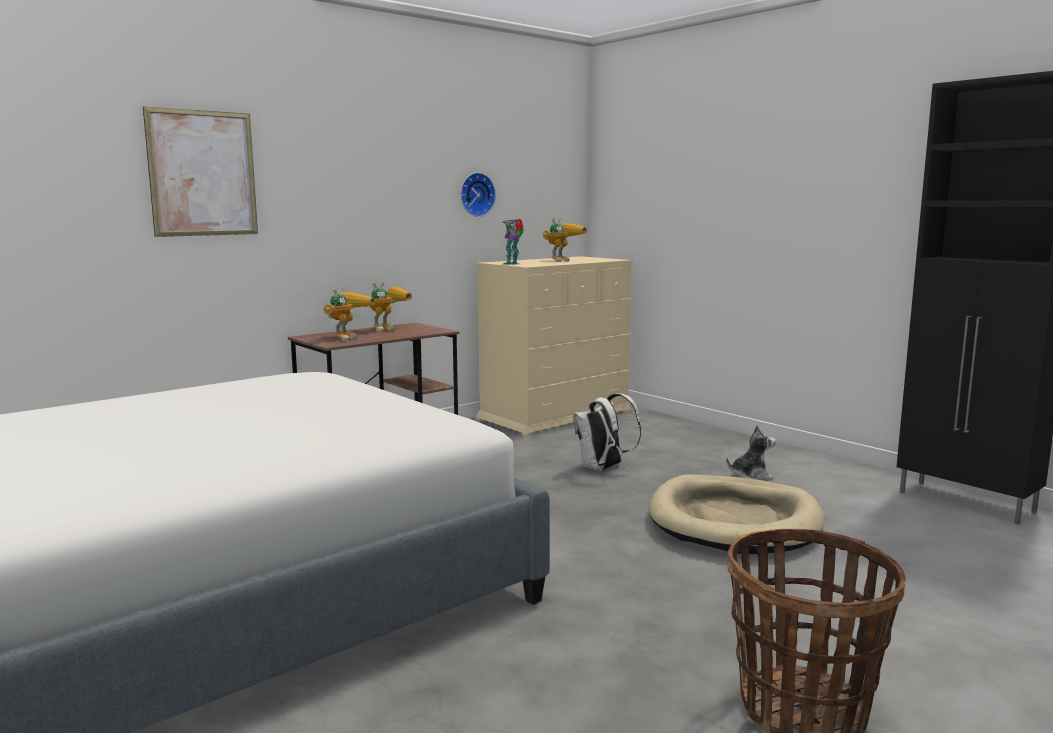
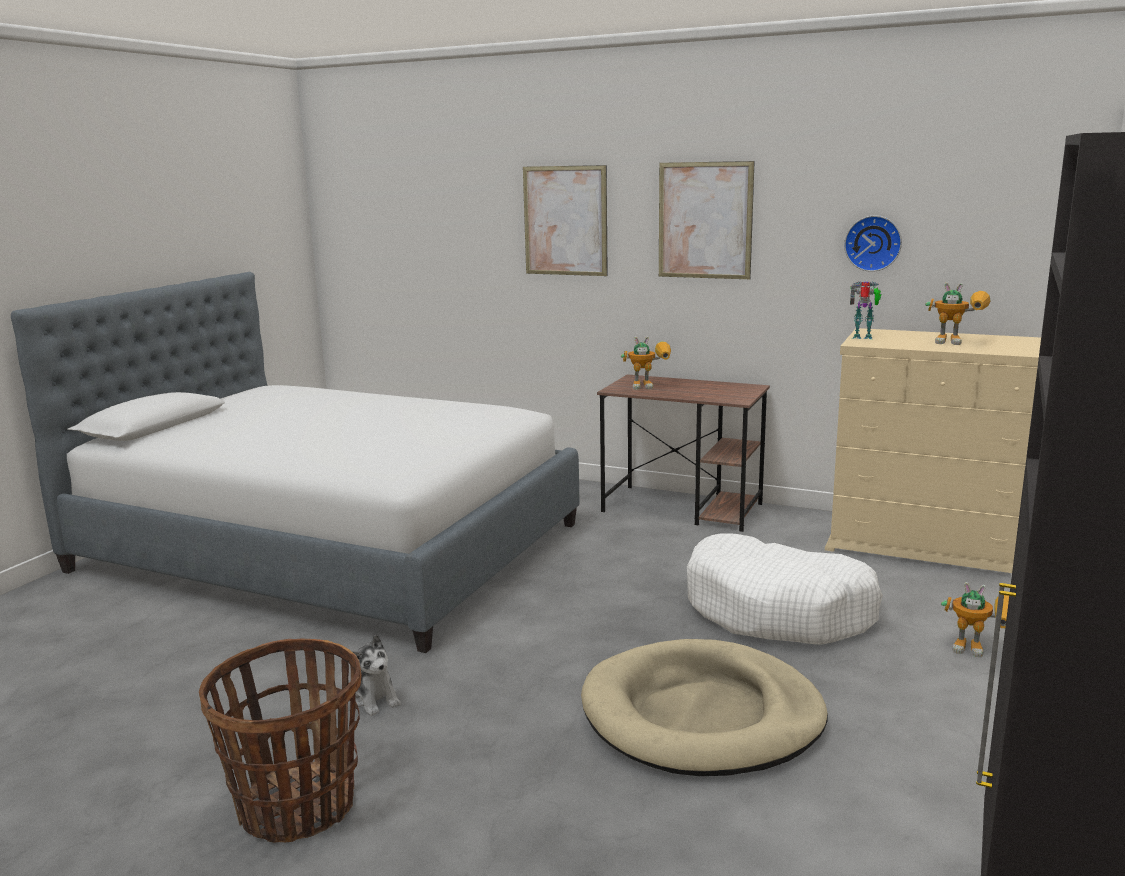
camera: 65 degrees right, 5 degrees up
toy robot [365,282,412,332] -> toy robot moved to [941,582,1009,657]
white backpack [573,393,641,471] -> white dog bed [687,533,883,645]
plush toy [726,425,776,480] -> plush toy moved to [352,634,401,716]
none -> picture [659,161,755,279]

